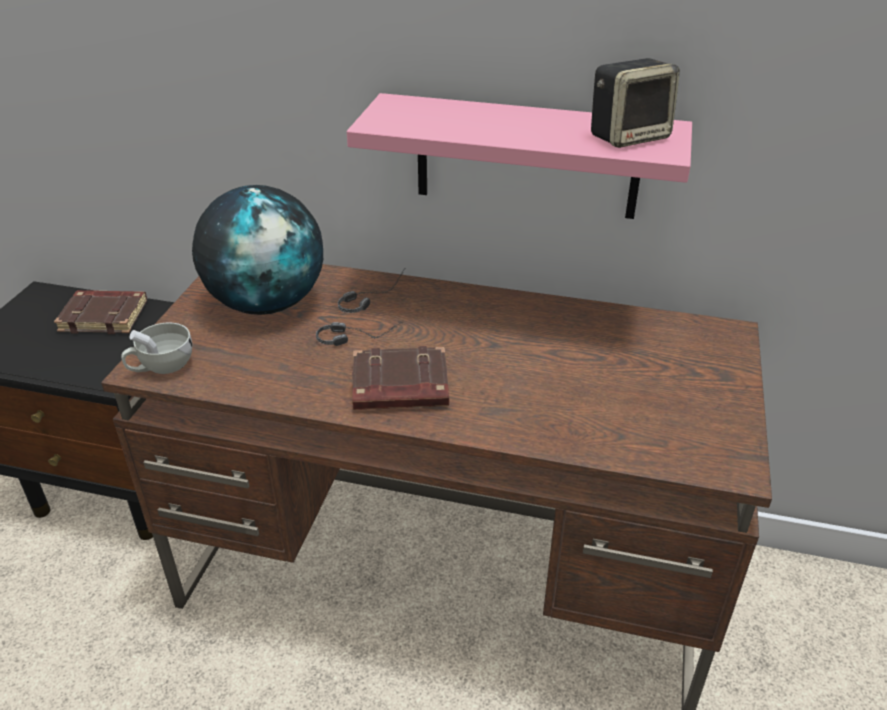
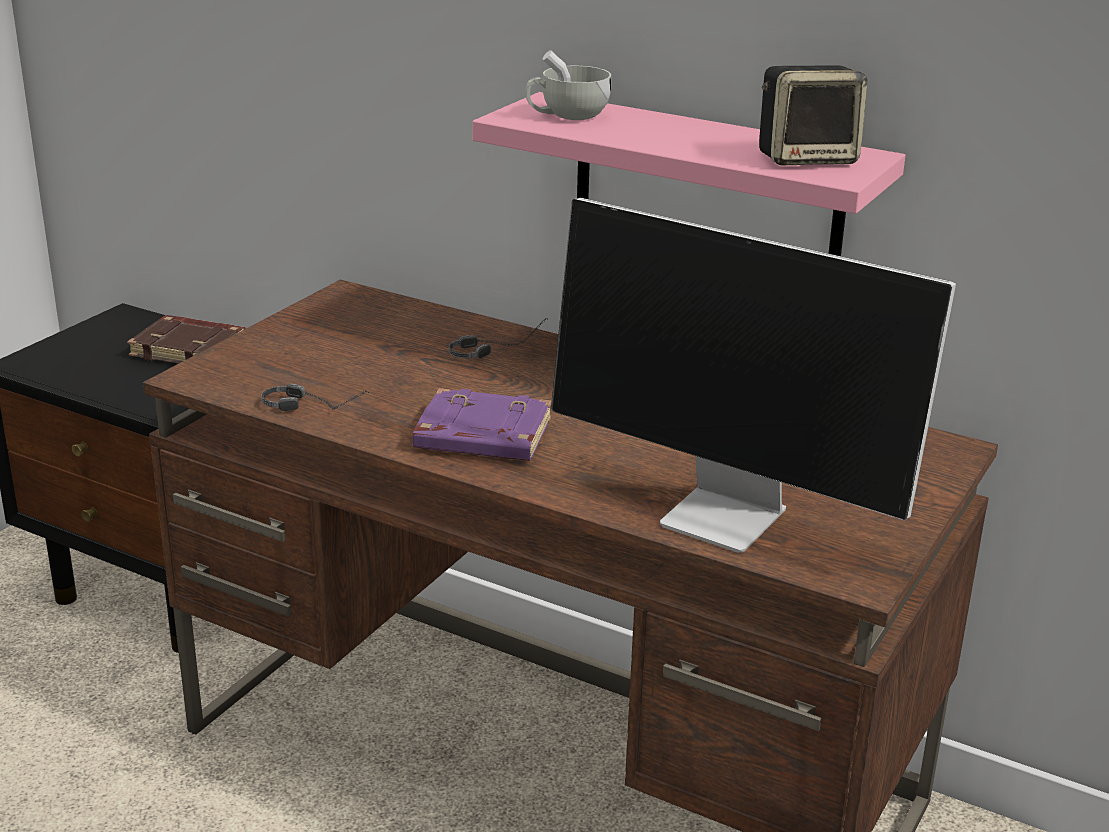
camera: 15 degrees right, 10 degrees down
white cup [121,323,192,374] -> white cup moved to [526,50,611,120]
globe [192,185,323,315] -> none
headphones [316,322,403,346] -> headphones moved to [261,383,372,411]
brown book [352,346,449,410] -> purple book [413,388,552,461]
none -> monitor [551,198,956,553]

